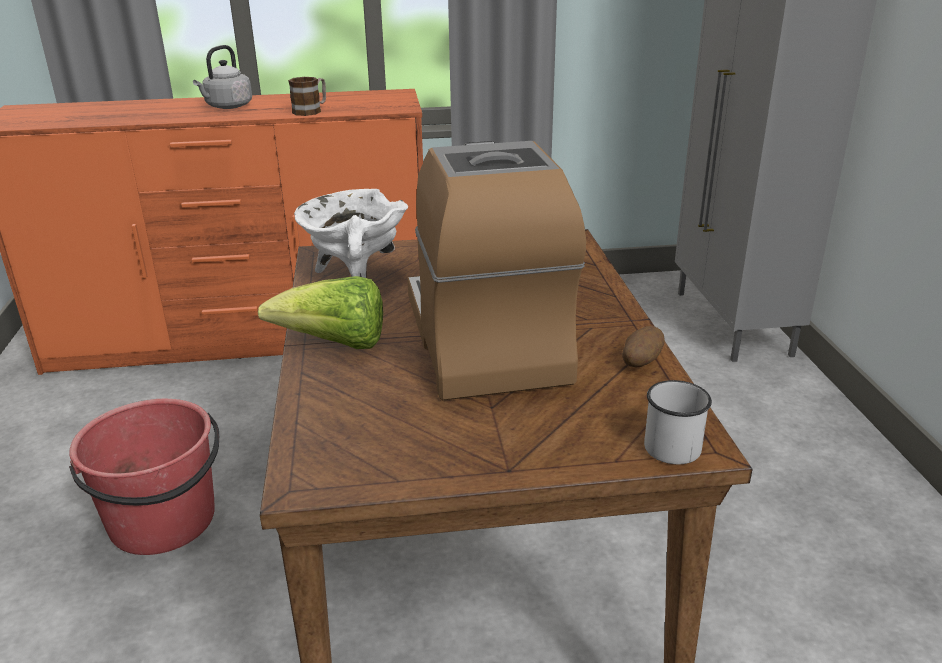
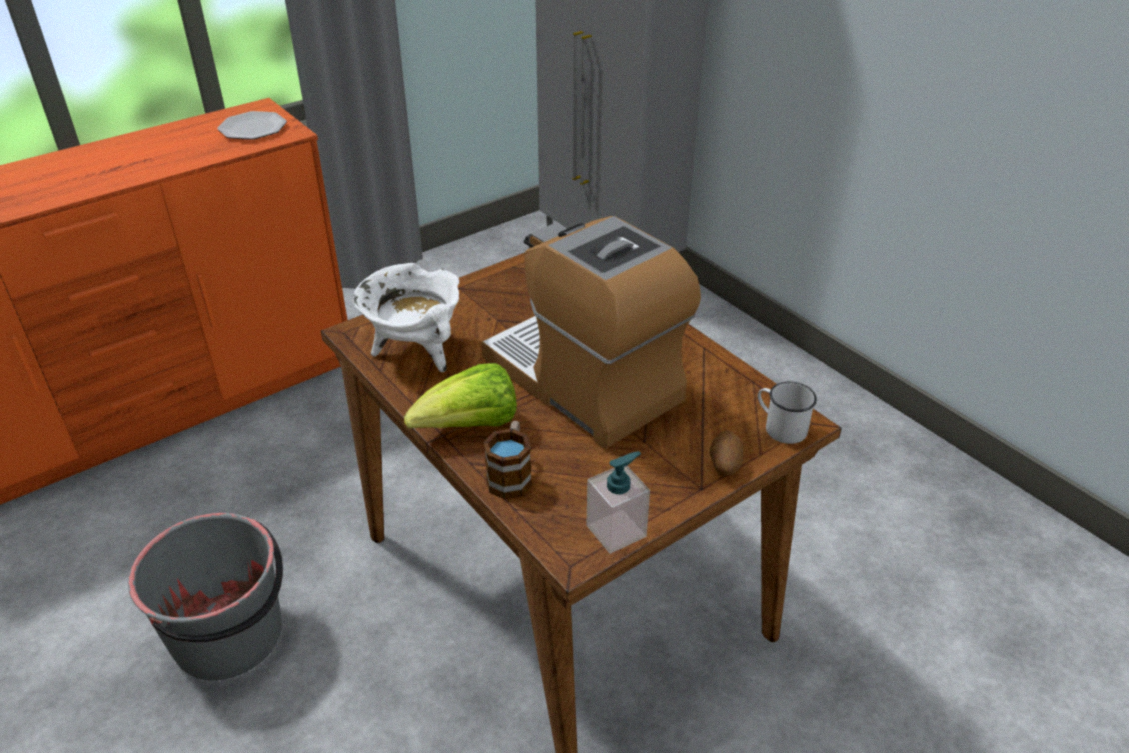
camera: 30 degrees left, 10 degrees up
red bucket [69,399,219,555] -> grey bucket [128,513,283,680]
grey kettle [193,45,252,109] -> none
mug [288,77,326,116] -> mug moved to [484,421,532,499]
potato [622,326,665,367] -> potato moved to [709,431,743,476]
none -> plate [217,111,287,140]
none -> soap dispenser [587,451,650,554]

